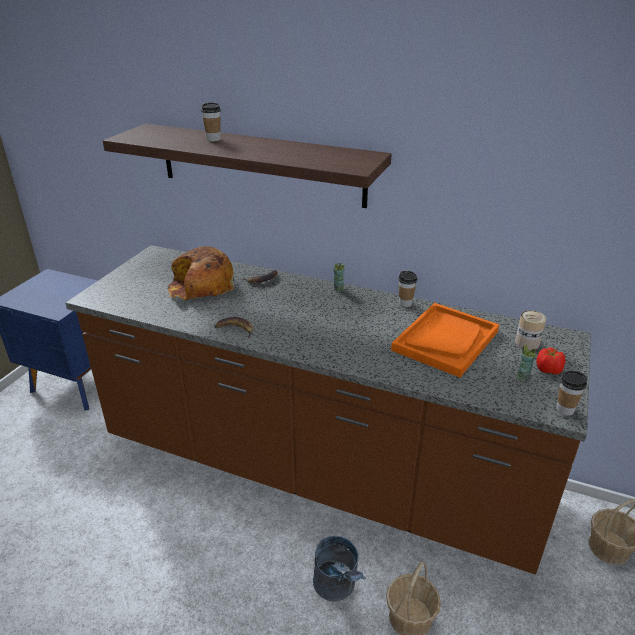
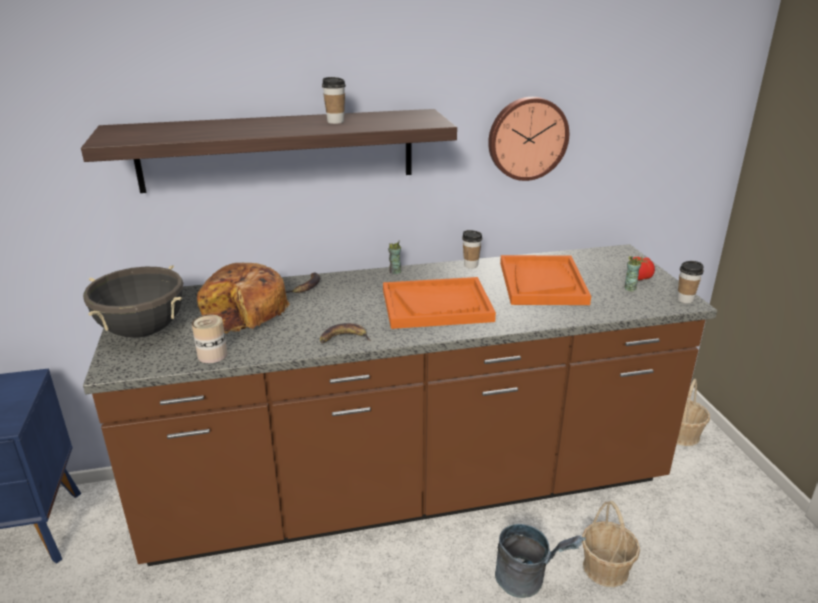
camera: 35 degrees left, 5 degrees down
cup [201,102,221,141] -> cup moved to [322,77,346,124]
can [515,310,546,350] -> can moved to [192,315,227,363]
none -> black cooking pot [83,265,183,338]
none -> orange tray [383,277,496,329]
none -> wall clock [488,97,569,181]

